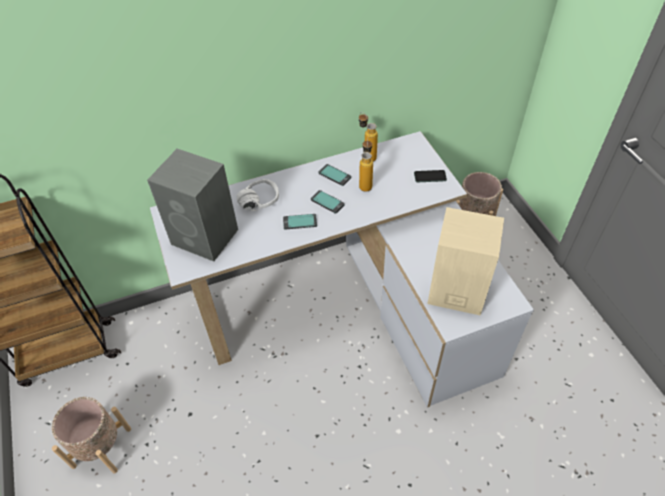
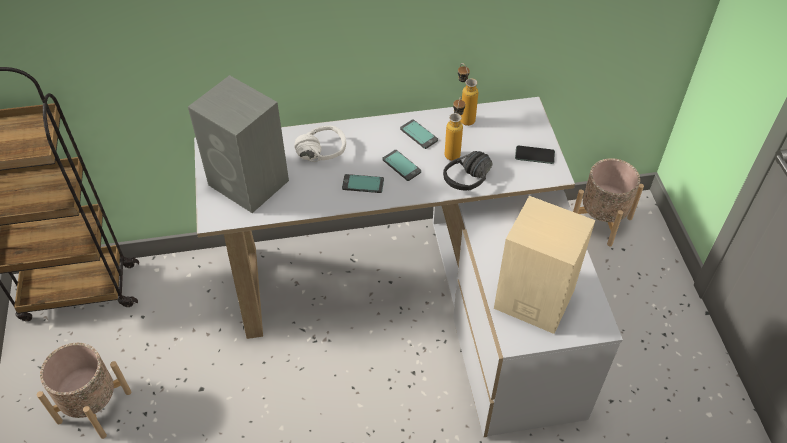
camera: 10 degrees right, 0 degrees up
none -> black headphones [443,151,493,191]

